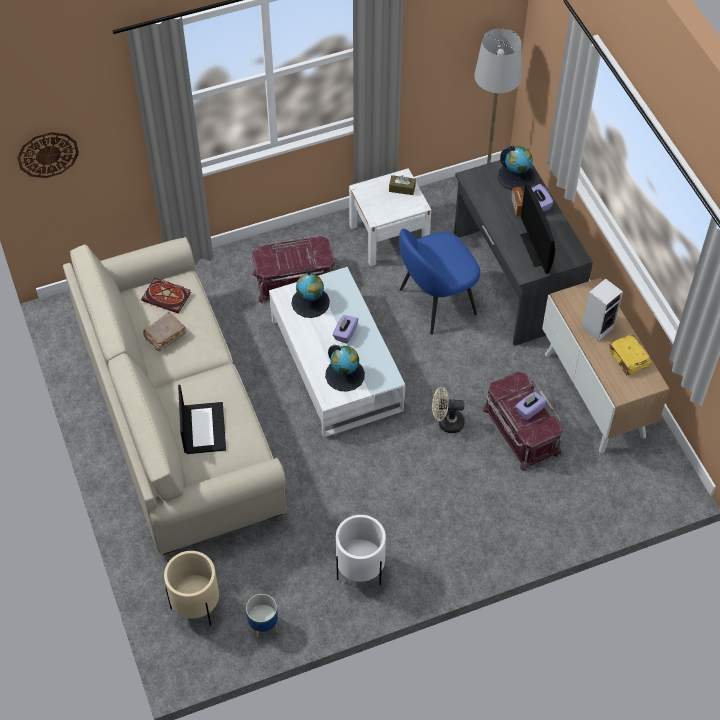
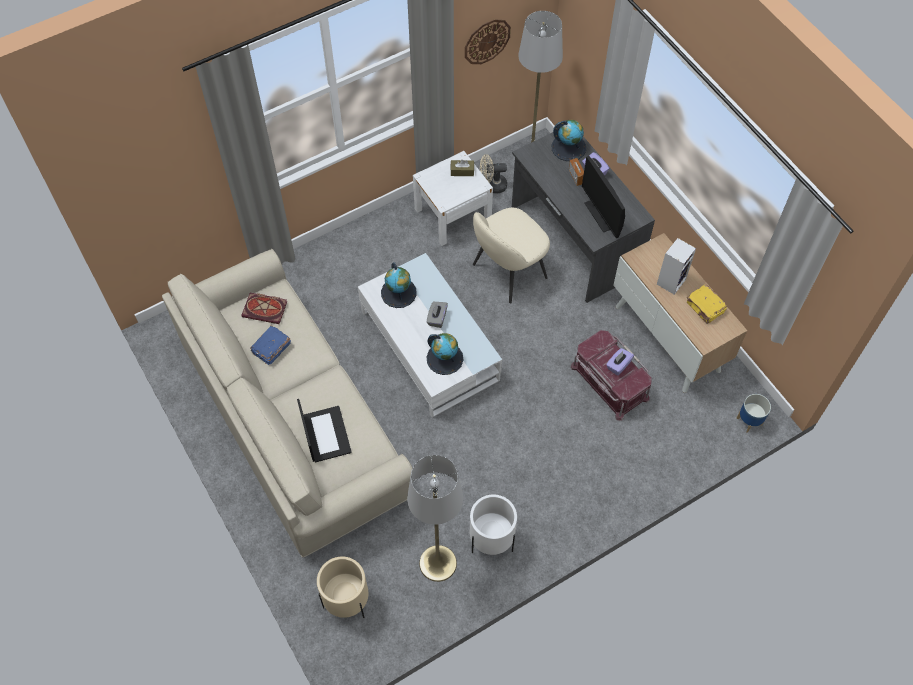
camera: 10 degrees left, 5 degrees up
wall clock [17,132,79,178] -> wall clock moved to [465,19,511,64]
brown book [143,312,186,352] -> blue book [251,325,291,365]
planter [246,594,278,638] -> planter moved to [736,394,771,433]
red storage box [252,236,335,304] -> none
purple tissue box [333,315,358,344] -> grey tissue box [427,302,448,328]
blue chair [399,229,480,335] -> beige chair [473,208,550,303]
beige fan [432,387,465,433] -> beige fan moved to [480,154,507,193]
none -> grey floor lamp [407,455,463,582]

